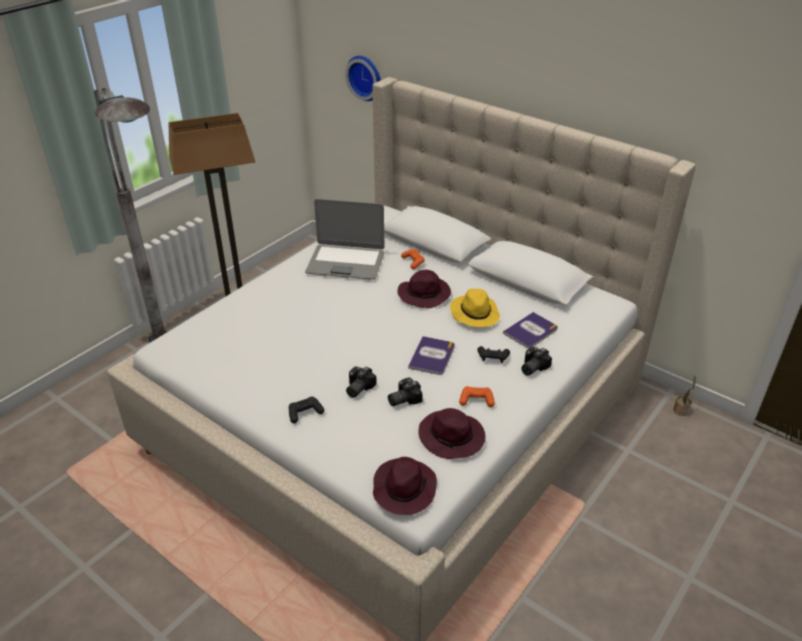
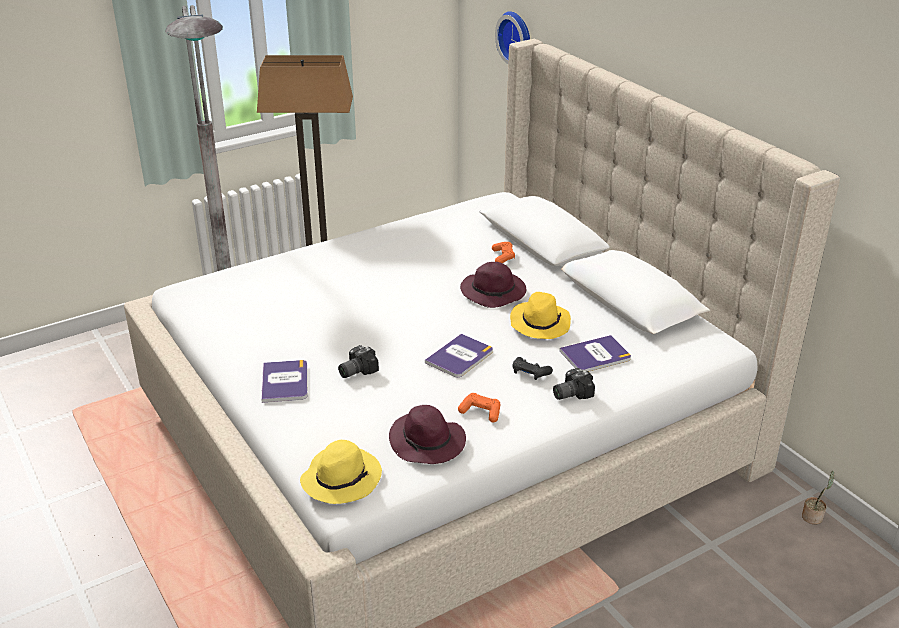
camera: 20 degrees right, 5 degrees down
black game controller [289,396,324,423] -> book [261,360,307,403]
laptop [305,199,384,280] -> none
purple hat [373,457,437,515] -> yellow hat [300,440,382,504]
camera [388,377,423,406] -> none

